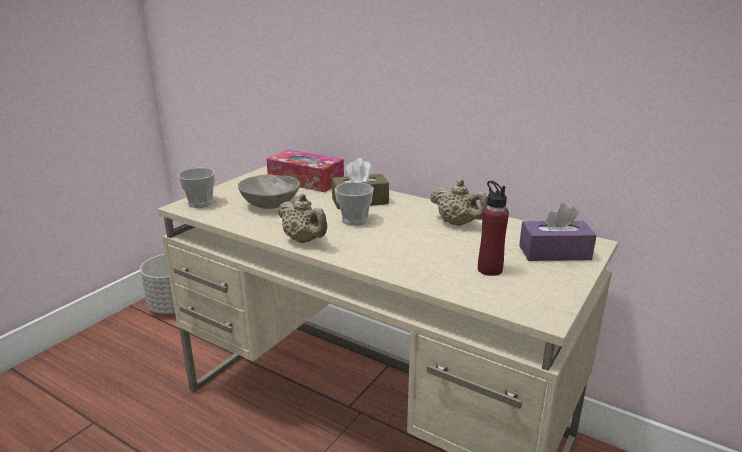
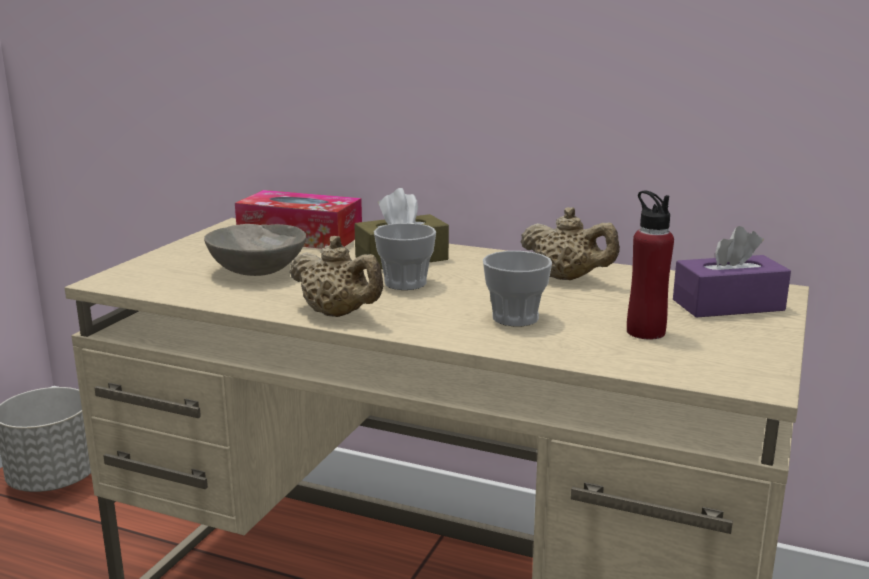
camera: 10 degrees left, 5 degrees down
cup [178,168,215,208] -> cup moved to [483,251,552,326]

